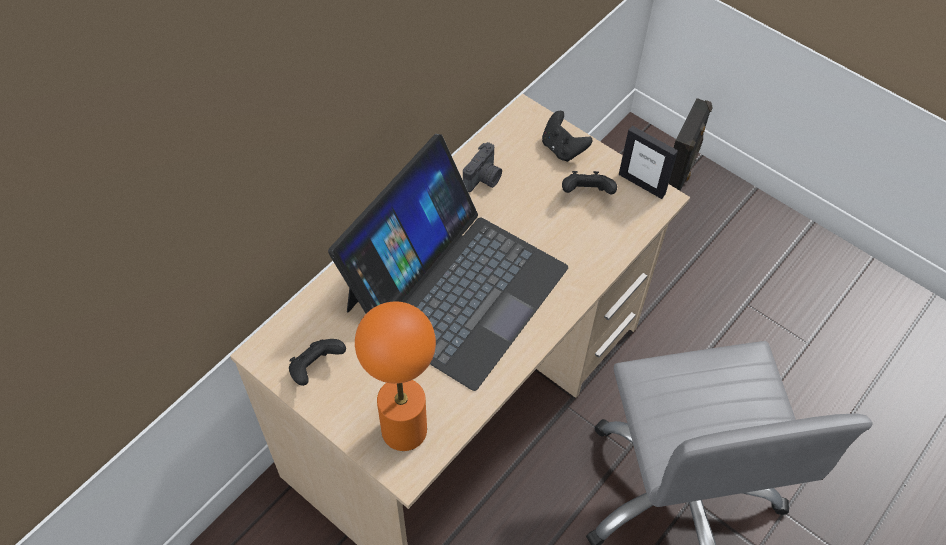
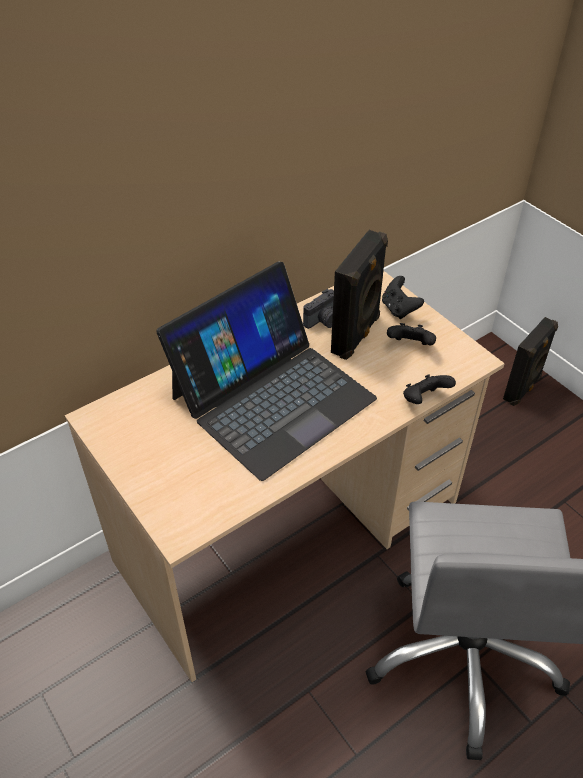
camera: 15 degrees right, 10 degrees down
black game controller [289,339,346,386] -> black game controller moved to [403,374,456,404]
orange table lamp [355,301,436,451] -> none
picture frame [619,126,678,199] -> none
none -> black speaker [331,230,388,360]

